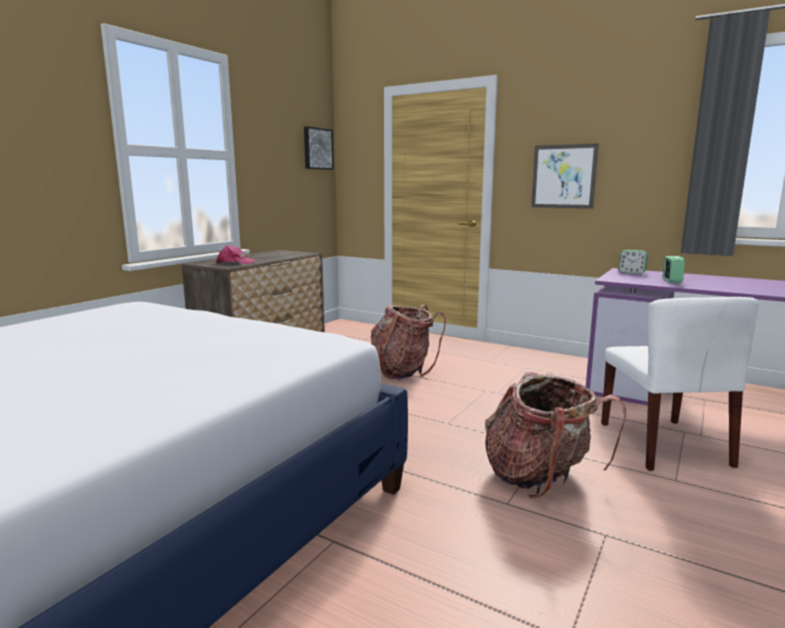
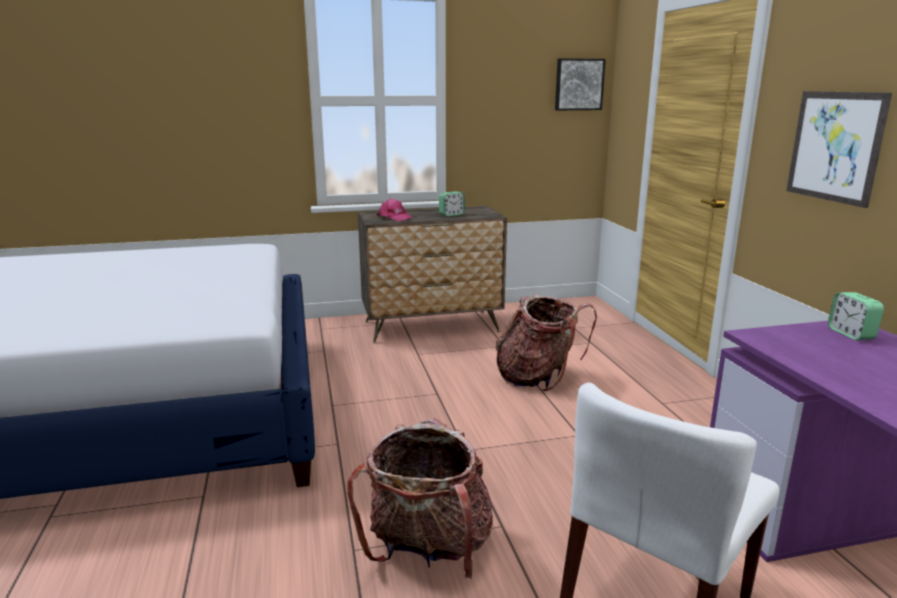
camera: 45 degrees right, 5 degrees up
alarm clock [663,256,685,283] -> alarm clock moved to [439,191,465,216]

